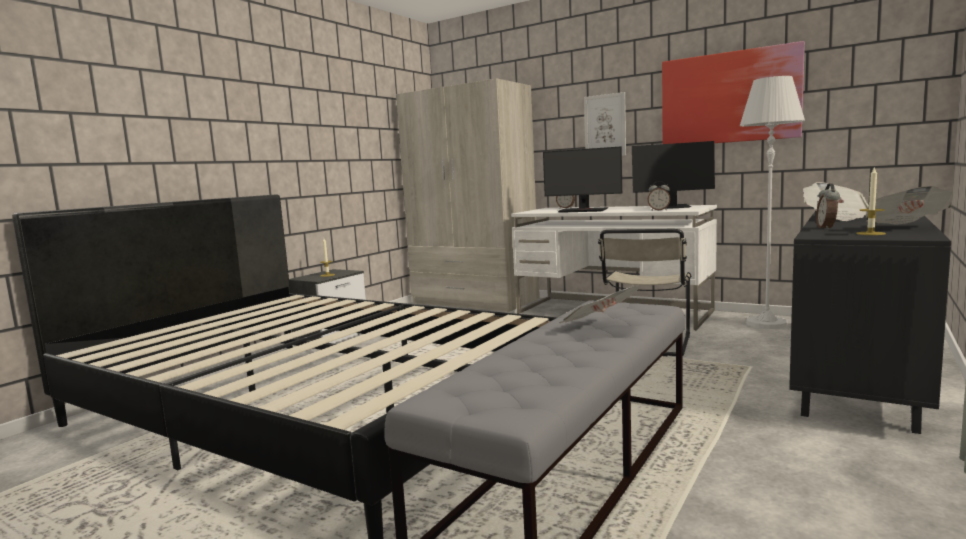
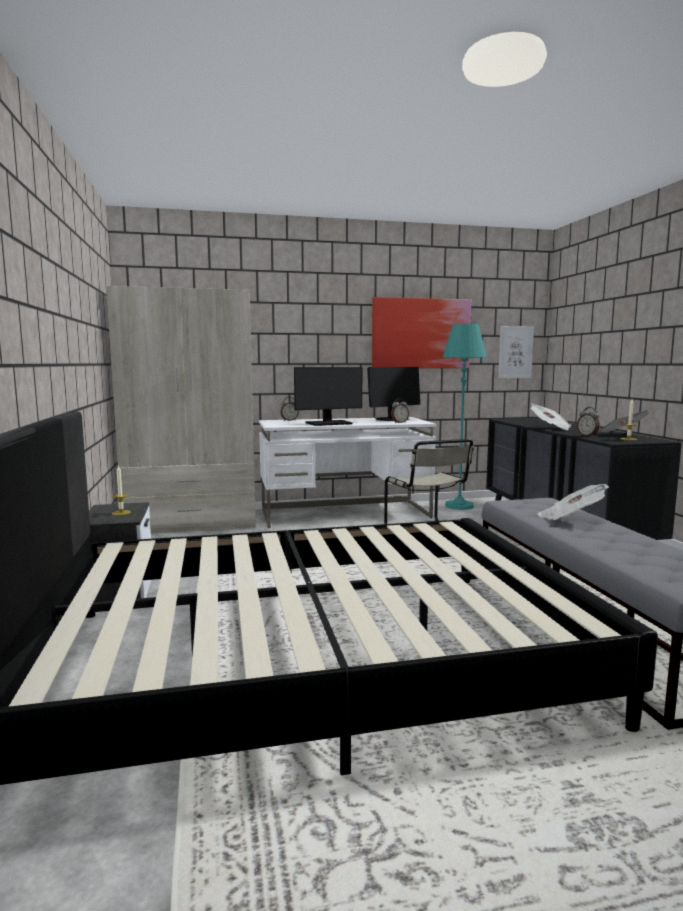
camera: 45 degrees left, 0 degrees up
picture [584,92,626,156] -> picture moved to [498,326,534,378]
white floor lamp [740,76,805,329] -> turquoise floor lamp [442,324,487,510]

